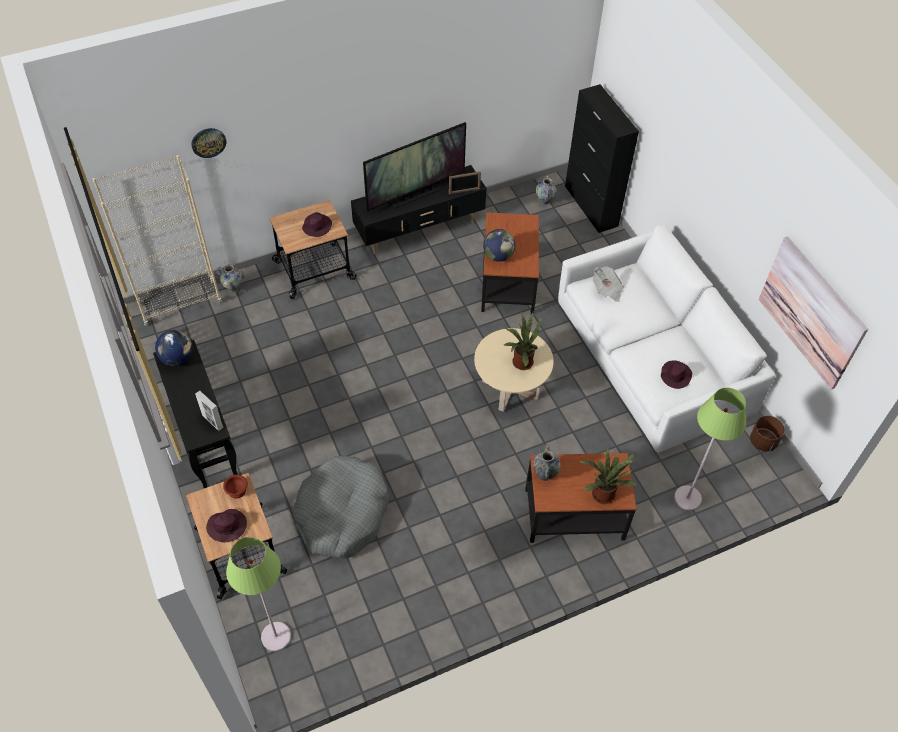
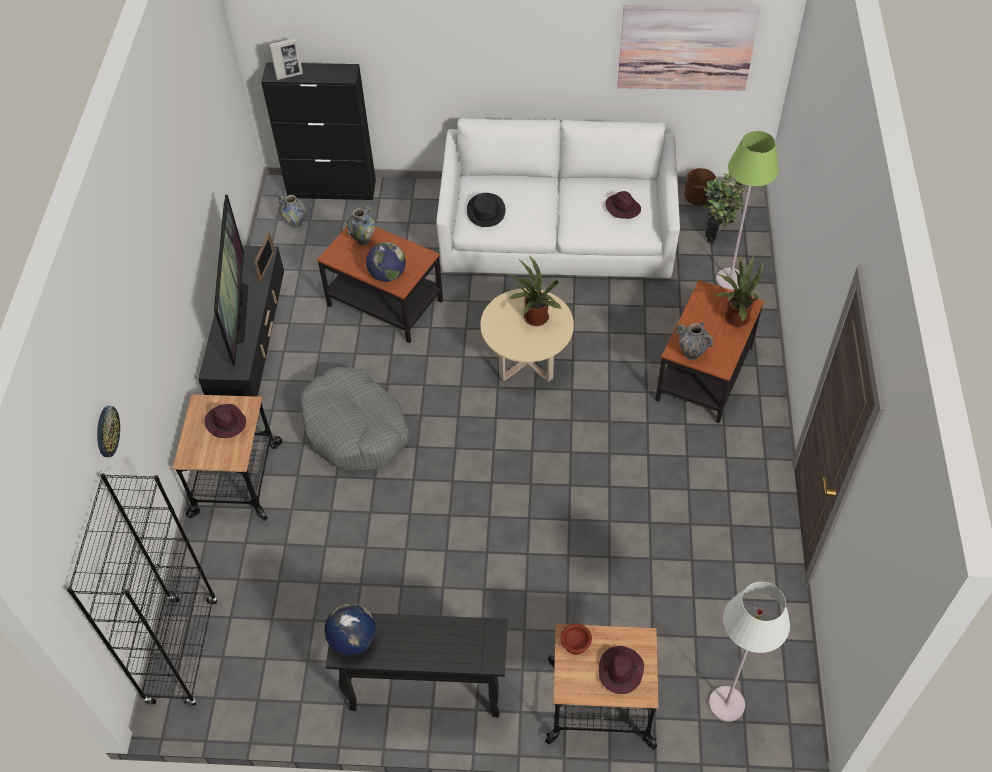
camera: 60 degrees left, 0 degrees up
beige bookcase [93,155,222,326] -> black bookcase [67,473,218,707]
picture frame [195,391,223,431] -> picture frame moved to [269,38,303,80]
vase [216,264,245,292] -> vase moved to [347,205,375,245]
green floor lamp [226,537,291,651] -> white floor lamp [709,582,790,722]
grey dog bed [293,455,389,558] -> grey dog bed moved to [300,367,410,471]
newspaper [593,266,624,302] -> black hat [467,193,506,227]
none -> potted plant [703,173,746,245]

